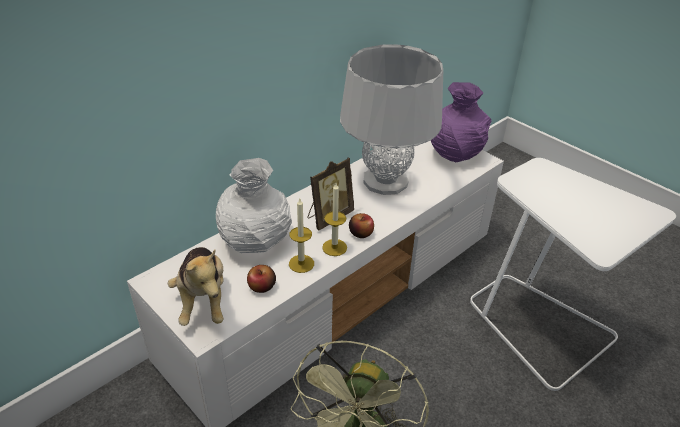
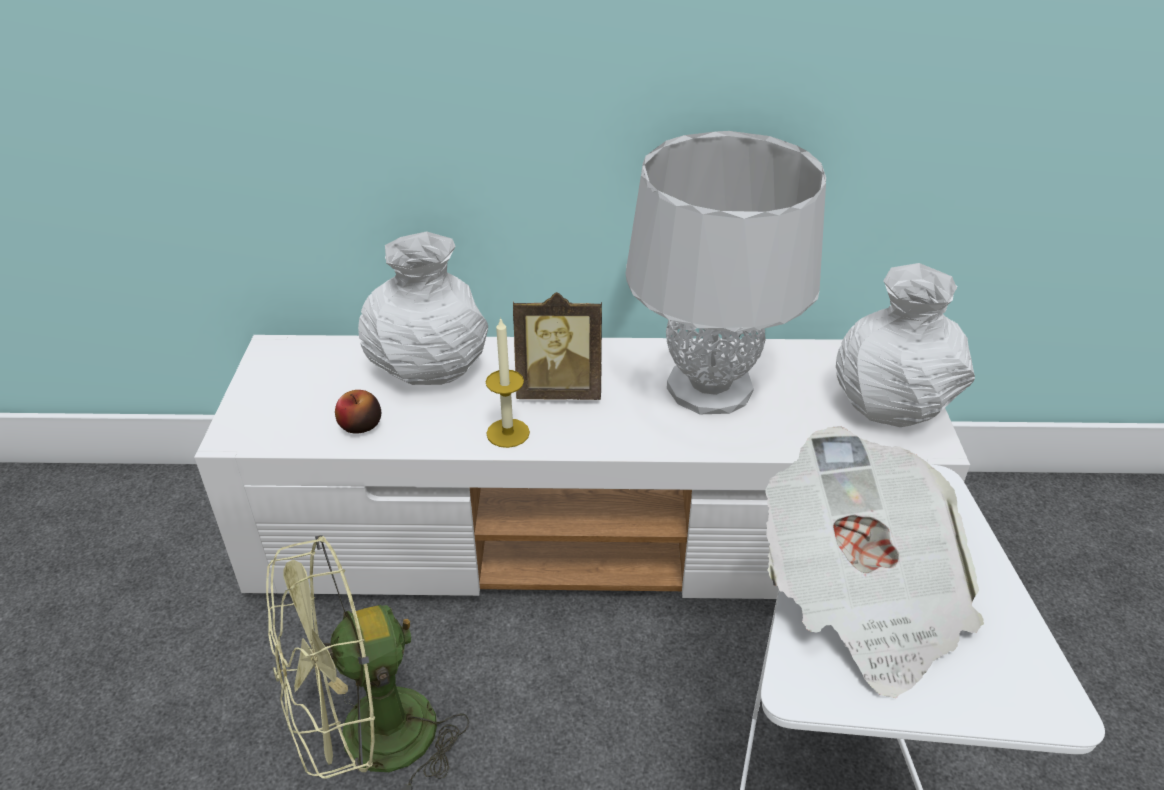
camera: 45 degrees right, 0 degrees up
plush toy [168,247,224,326] -> none
candle [289,199,314,273] -> none
apple [349,213,374,238] -> none
purple vase [431,82,492,163] -> white vase [836,263,975,427]
none -> newspaper [765,427,984,698]

